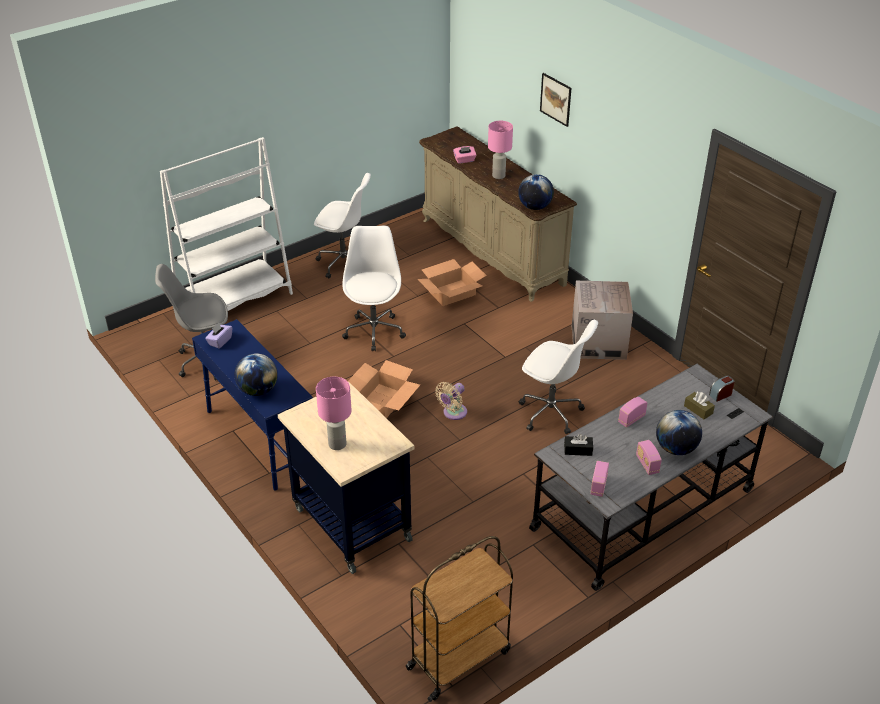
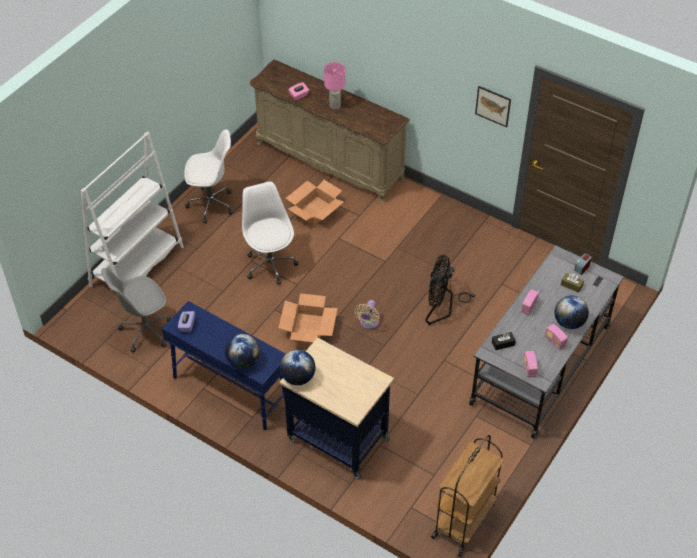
camera: 20 degrees left, 10 degrees up
pink table lamp [316,377,352,450] -> none
globe [518,174,554,210] -> globe moved to [280,350,315,385]
white office chair [519,320,598,434] -> black fan [426,254,476,325]
picture [540,73,571,127] -> picture moved to [475,86,511,127]
cardboard box [572,281,633,360] -> none

